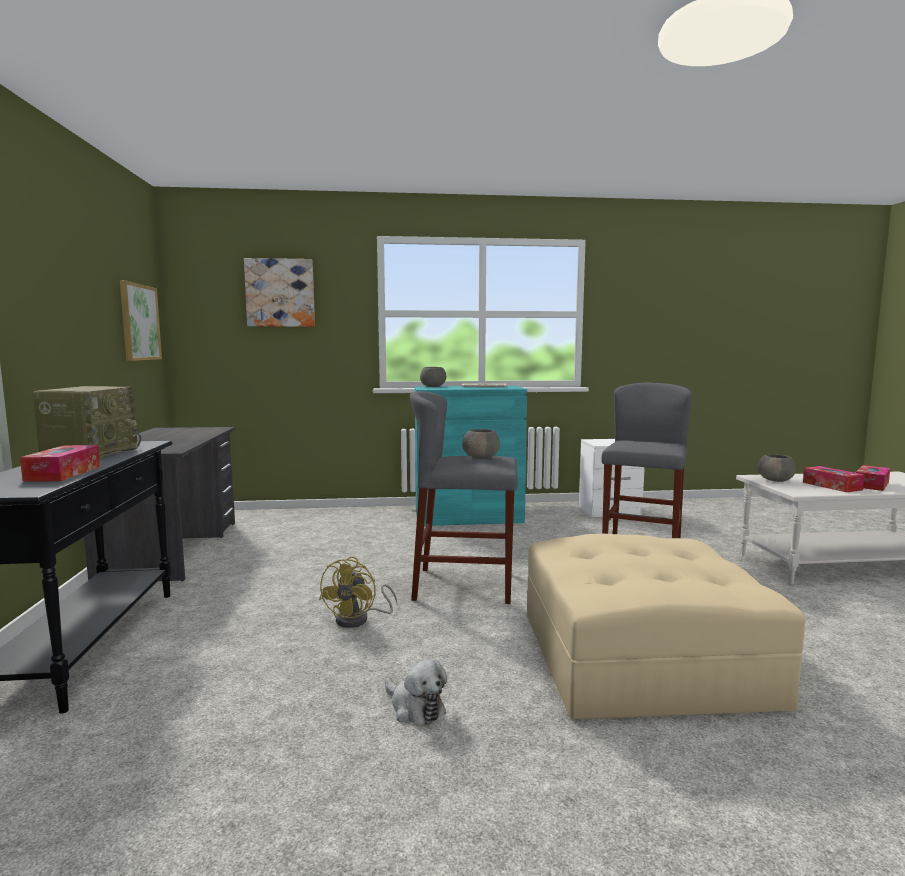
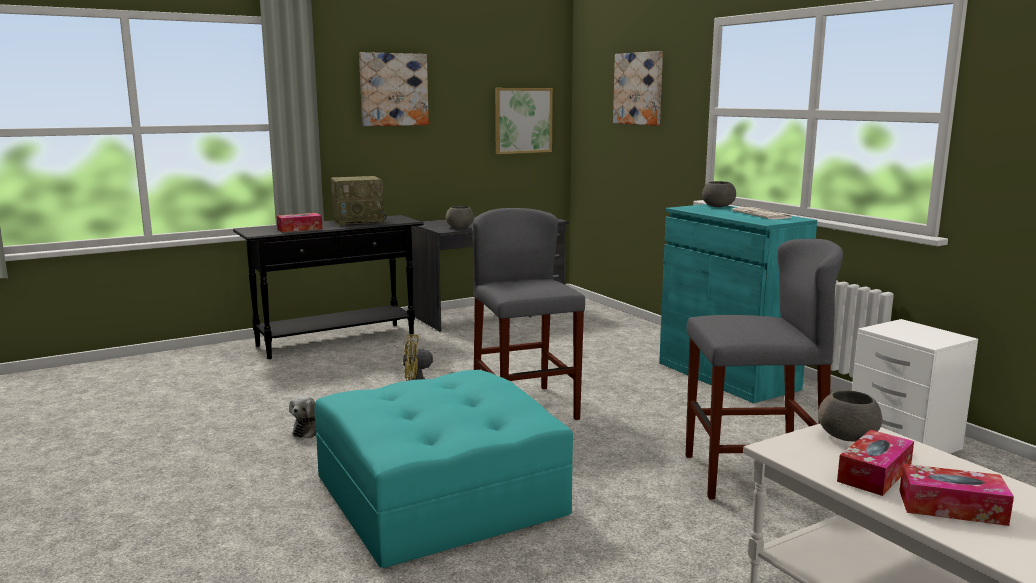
camera: 65 degrees right, 5 degrees up
grey bowl [462,429,500,459] -> grey bowl moved to [446,206,474,228]
beige ottoman [527,534,806,720] -> turquoise ottoman [314,370,573,568]
none -> picture [359,52,429,126]

